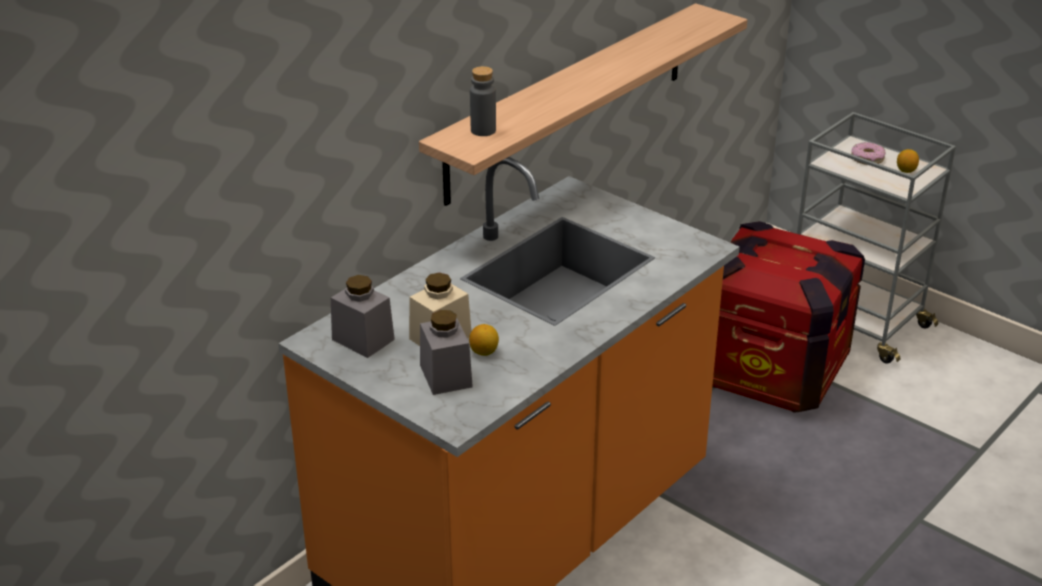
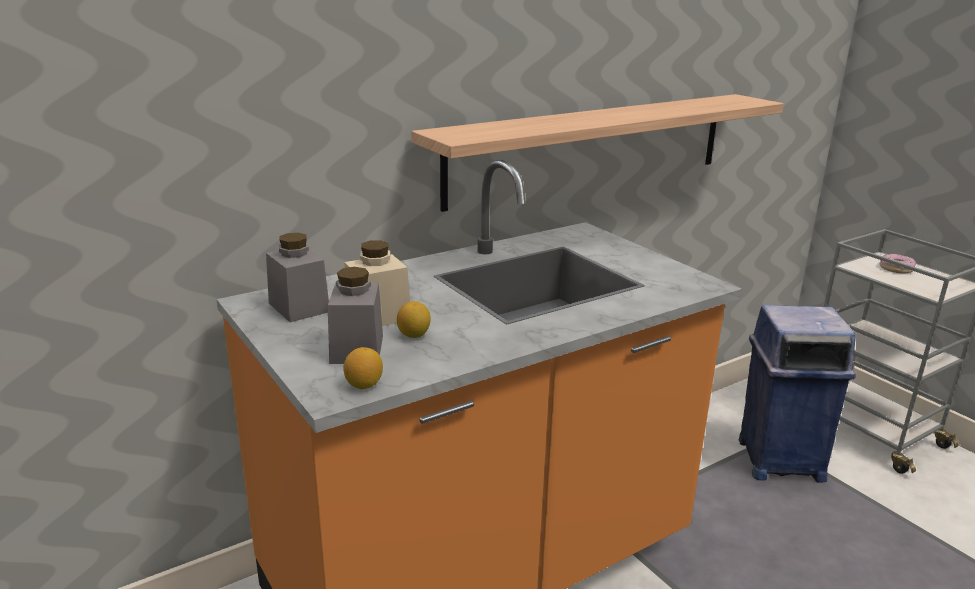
camera: 15 degrees right, 10 degrees down
grey bottle [470,66,496,136] -> none
crate [712,221,865,413] -> blue trash can [739,305,856,483]
lemon [897,149,919,173] -> lemon moved to [343,347,383,389]

